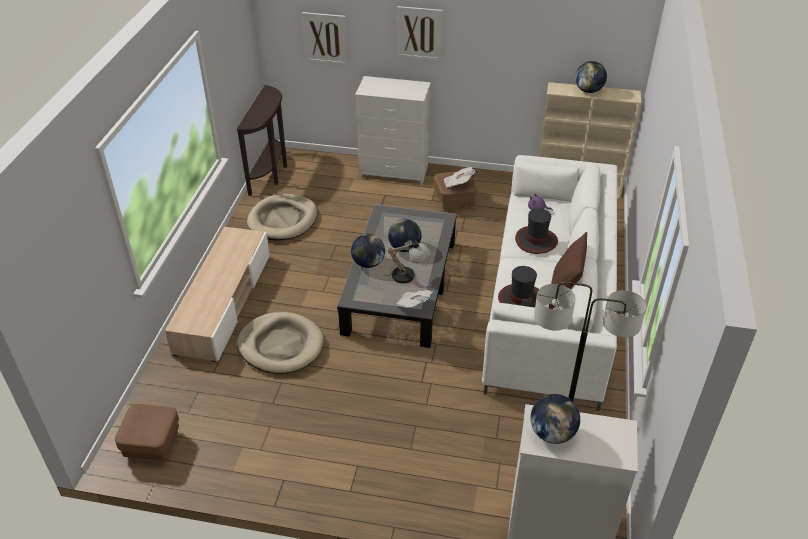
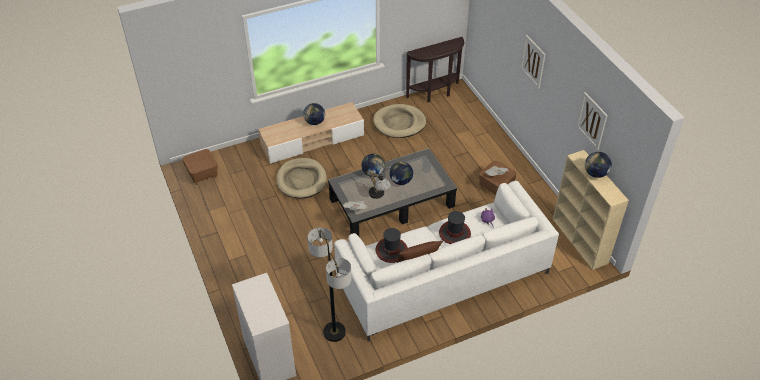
camera: 55 degrees right, 5 degrees up
picture [302,12,348,66] -> picture moved to [576,92,608,150]
white dresser [355,76,431,185] -> none
globe [530,394,580,444] -> globe moved to [303,103,325,125]

